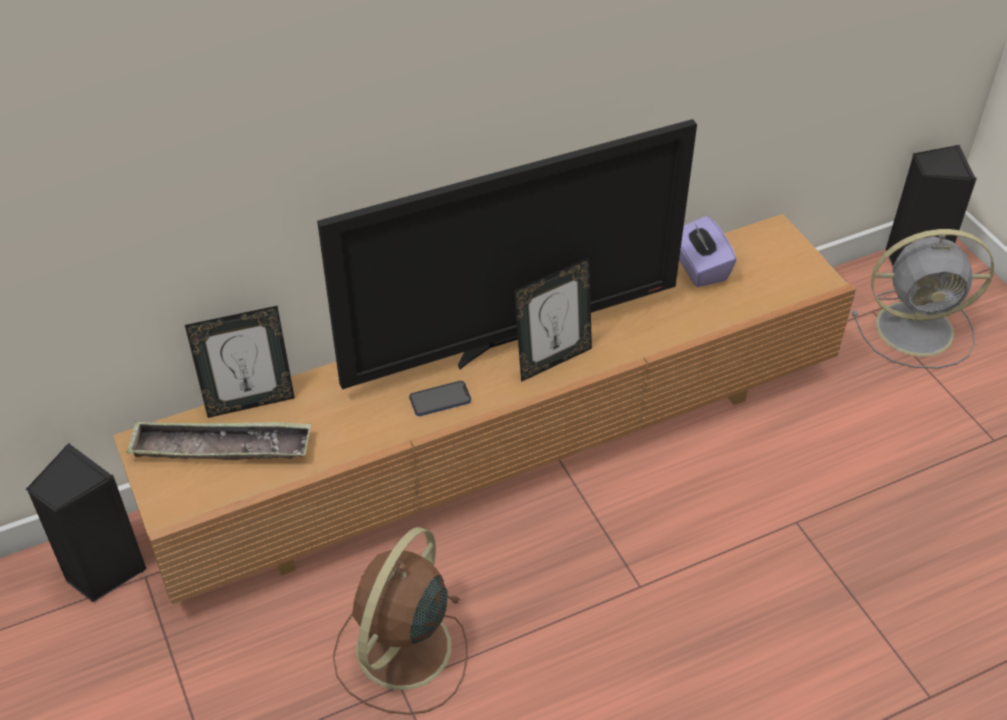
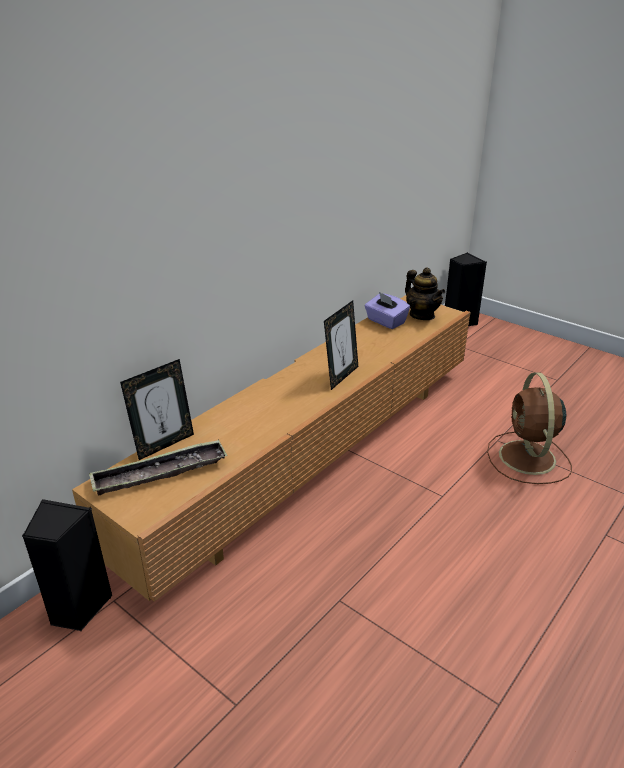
camera: 25 degrees left, 15 degrees down
television [317,119,697,389] -> none
brown fan [333,527,467,715] -> brown fan moved to [487,372,572,484]
phone [409,381,471,416] -> none
grey fan [852,229,994,369] -> none
none -> teapot [405,268,445,320]

